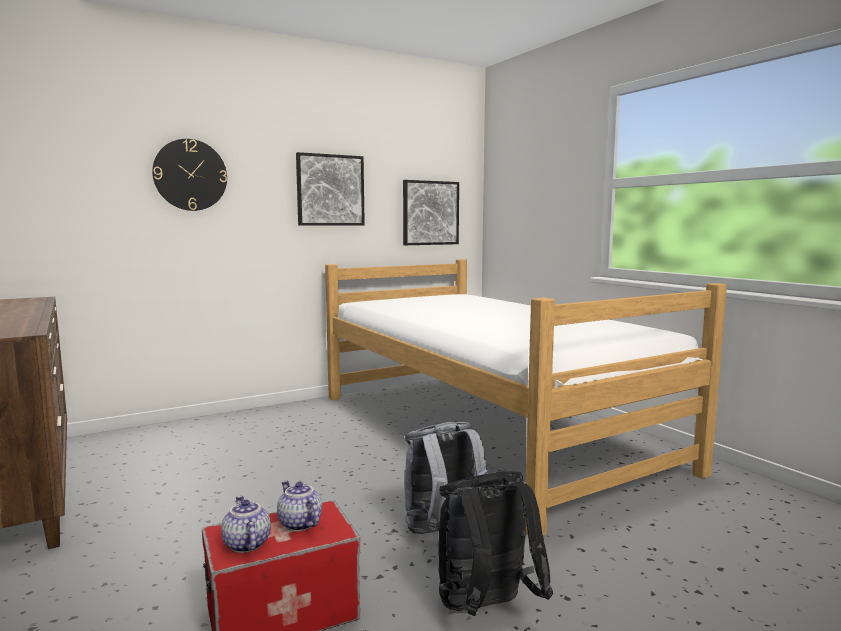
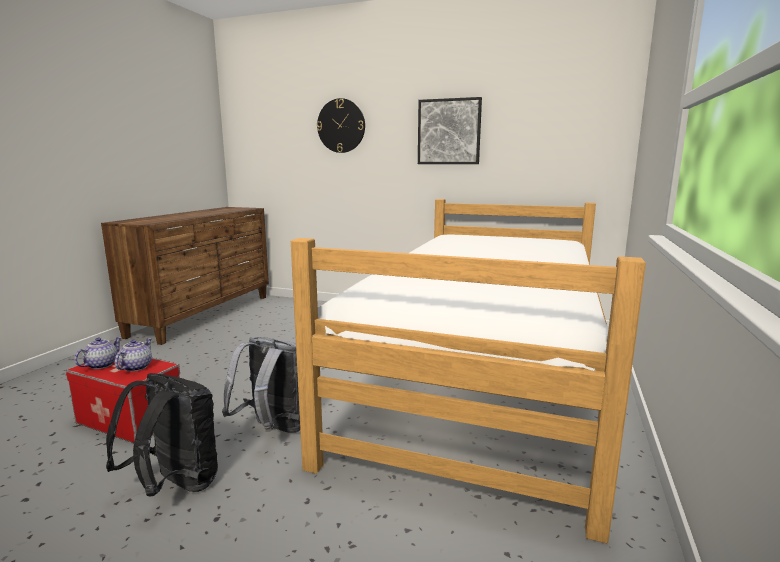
camera: 50 degrees right, 5 degrees up
picture [403,180,459,245] -> none

